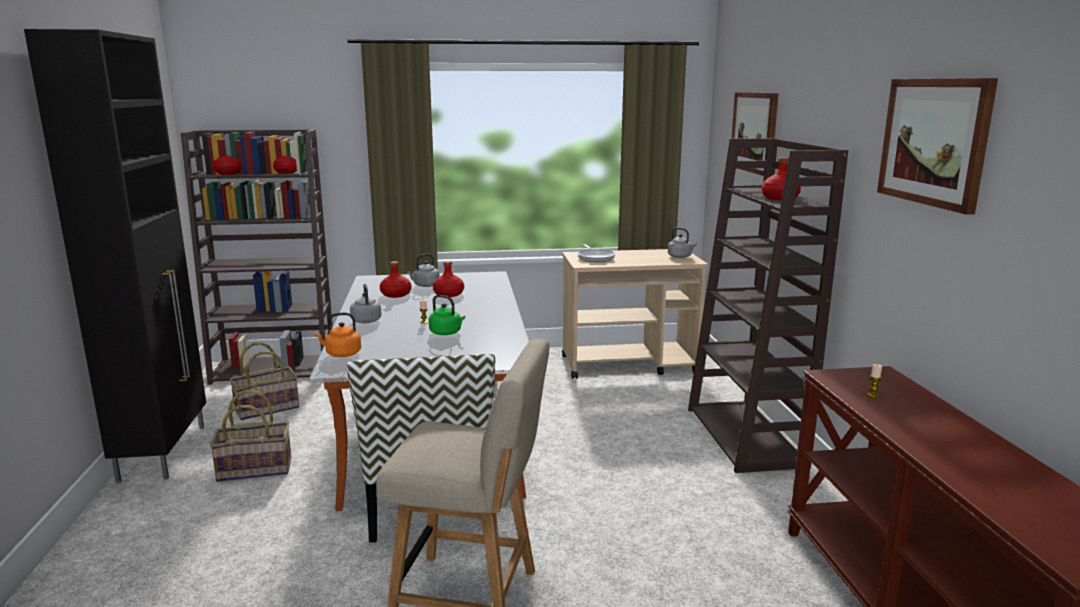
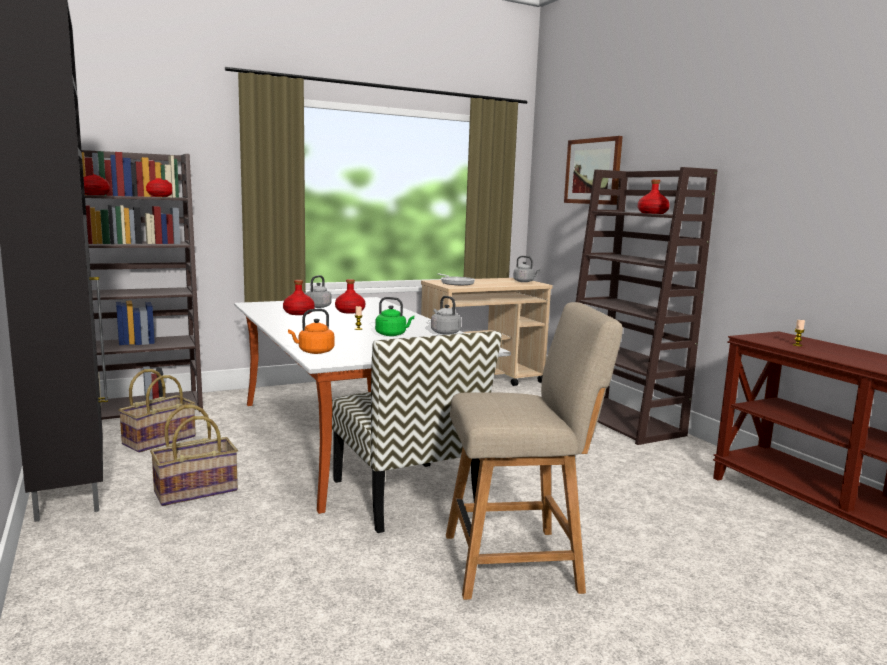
camera: 20 degrees left, 5 degrees down
grey kettle [350,284,382,323] -> grey kettle moved to [431,296,461,335]
picture [877,78,998,215] -> none

